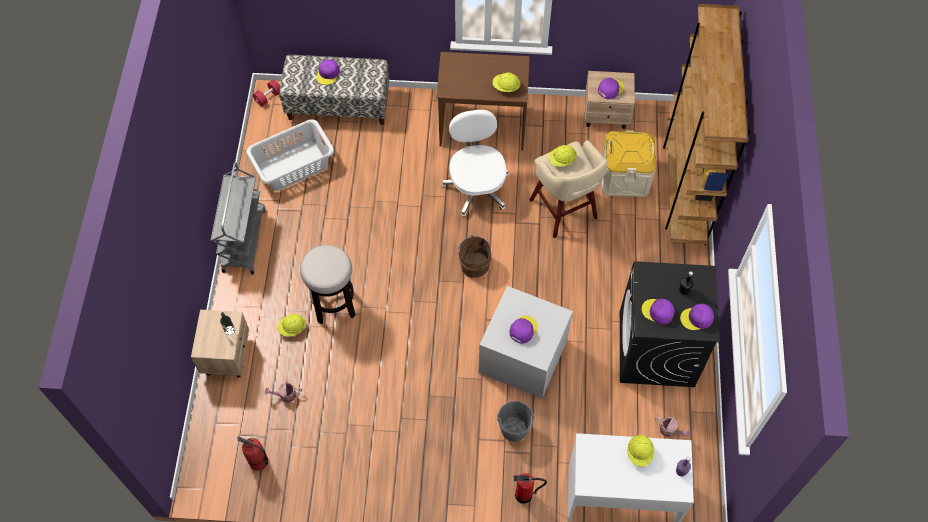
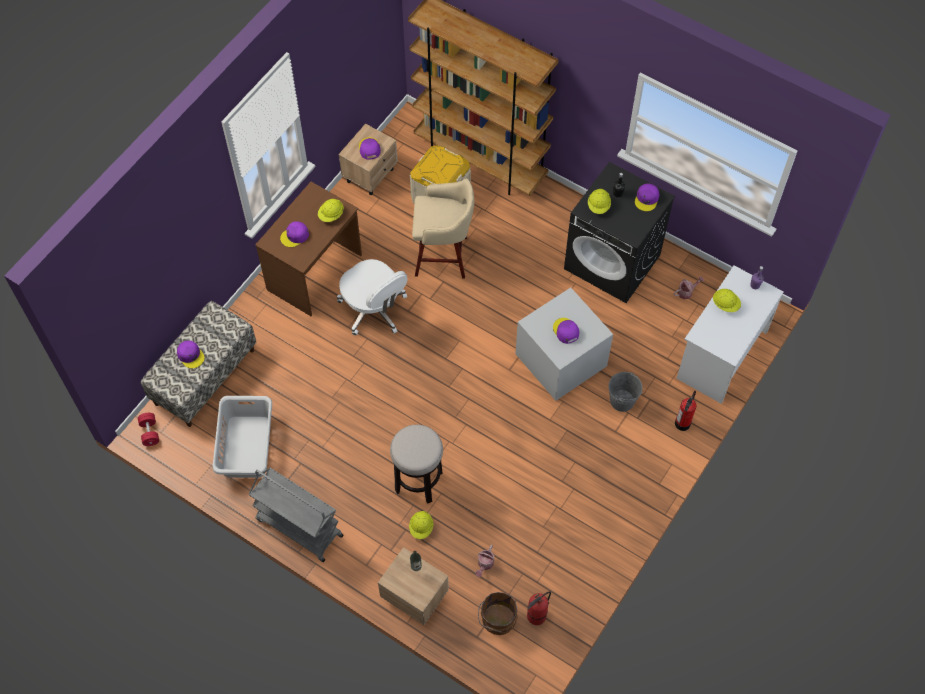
camera: 60 degrees left, 0 degrees up
white office chair [442,110,509,216] -> white office chair turned 150 degrees counterclockwise [337,259,407,336]
brown bucket [457,235,491,278] -> brown bucket moved to [478,592,517,635]
yellow hard hat [548,145,577,167] -> yellow hard hat moved to [588,189,611,214]
purple cap [642,299,675,324] -> purple cap moved to [280,221,309,247]

